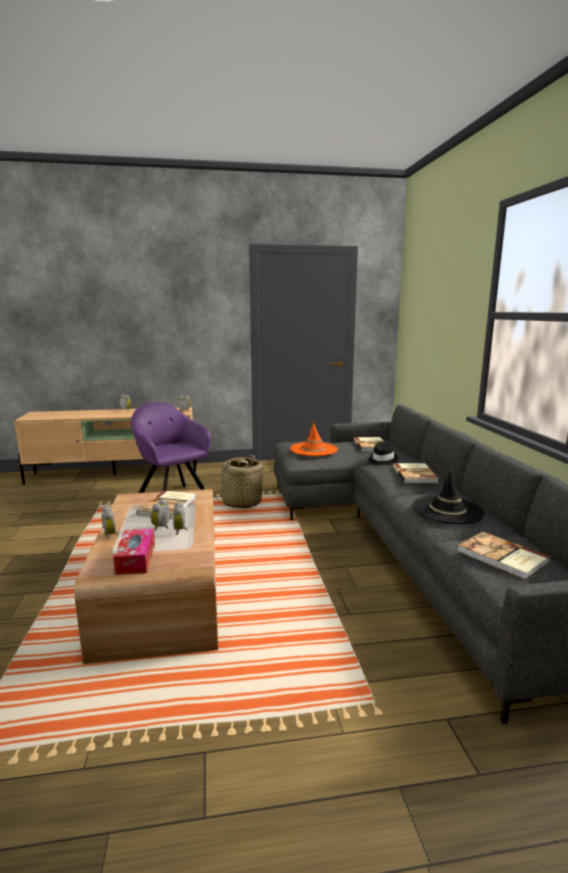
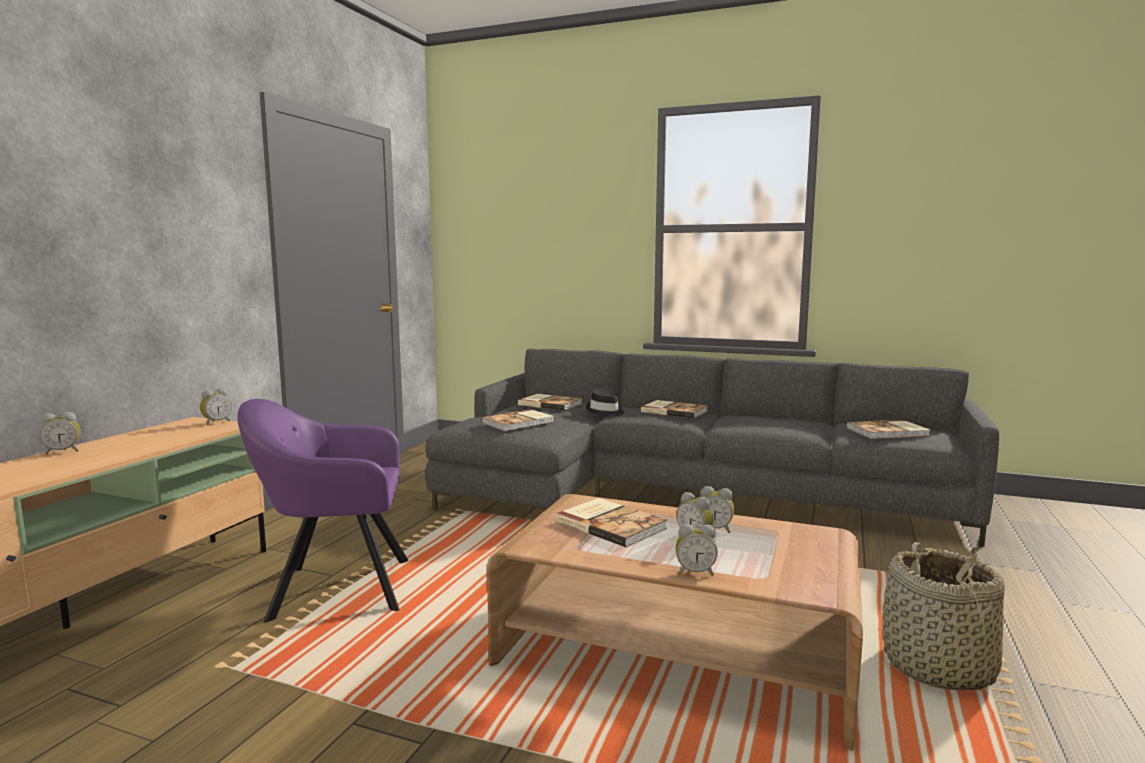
camera: 60 degrees left, 5 degrees down
tissue box [113,529,155,575] -> none
basket [214,455,264,508] -> basket moved to [883,542,1005,691]
orange hat [290,422,338,456] -> book [481,409,554,431]
black hat [413,471,485,524] -> none

